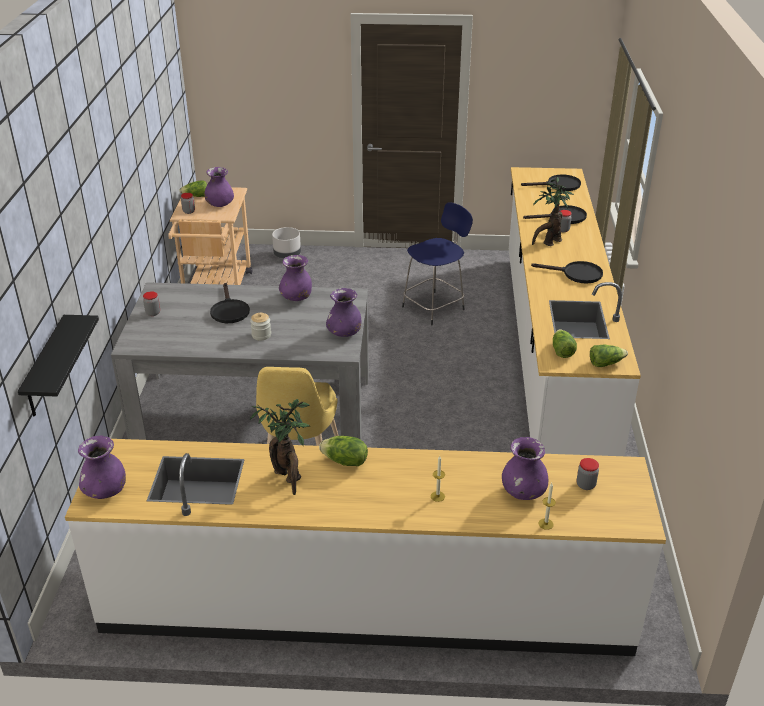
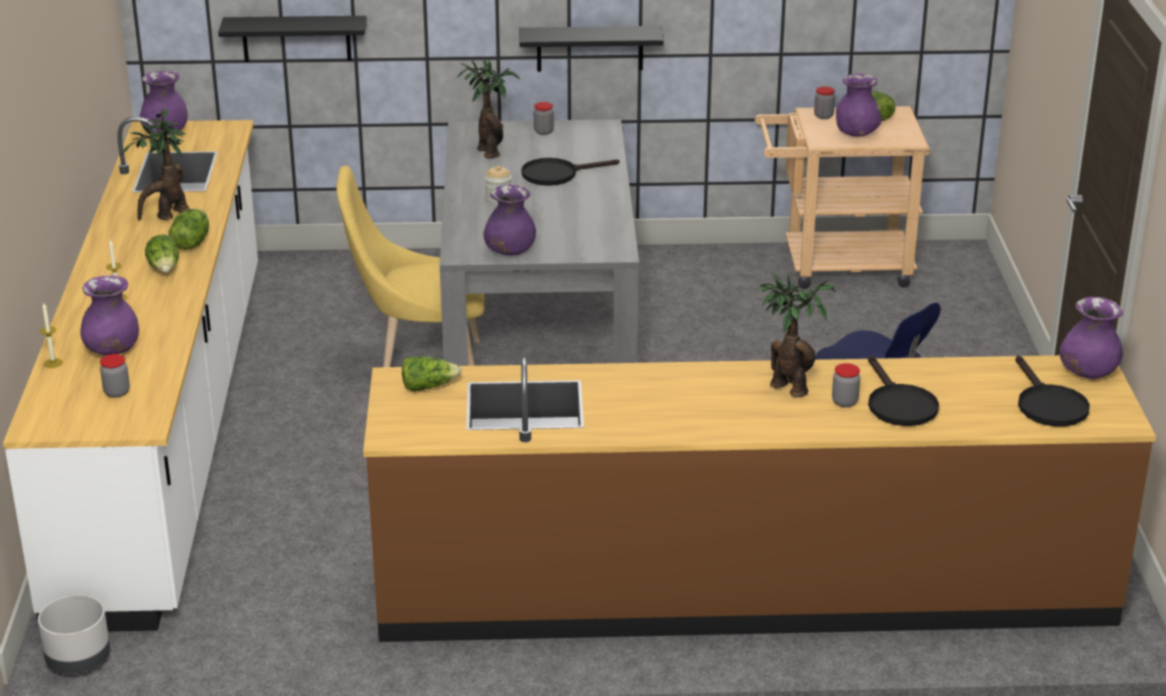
camera: 85 degrees right, 5 degrees down
grey planter [272,227,301,259] -> grey planter moved to [38,595,110,674]
purple vase [279,255,312,301] -> purple vase moved to [1060,297,1123,379]
white counter [509,167,641,456] -> brown counter [363,355,1156,642]
black frying pan [531,261,603,284] -> none
lettuce [590,345,628,367] -> lettuce moved to [145,234,179,273]
none -> potted plant [457,58,520,158]
none -> black shelf [519,26,664,72]

